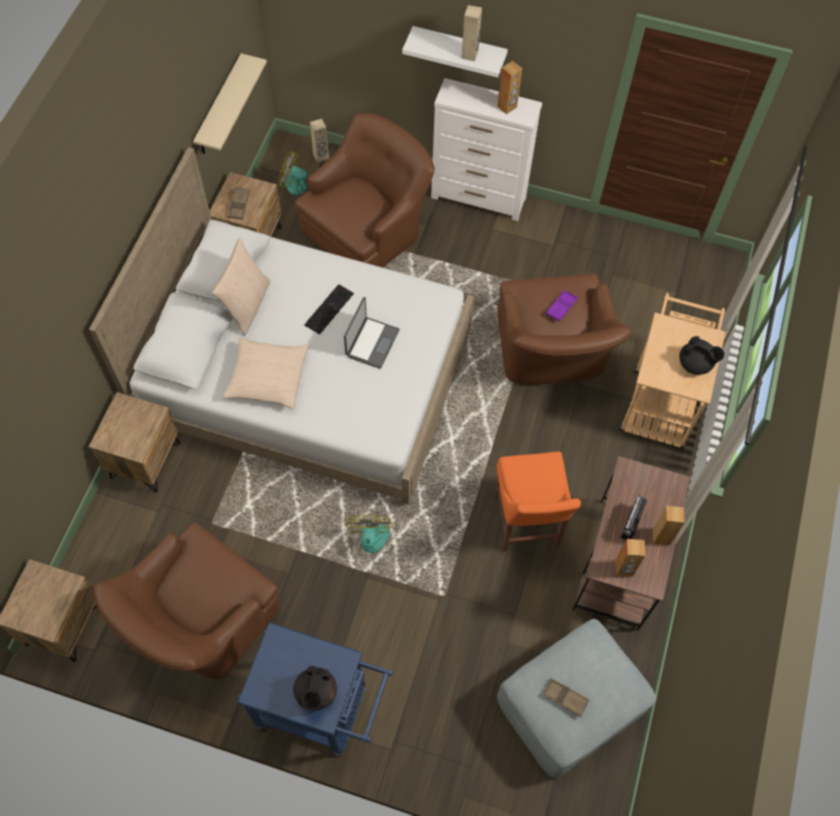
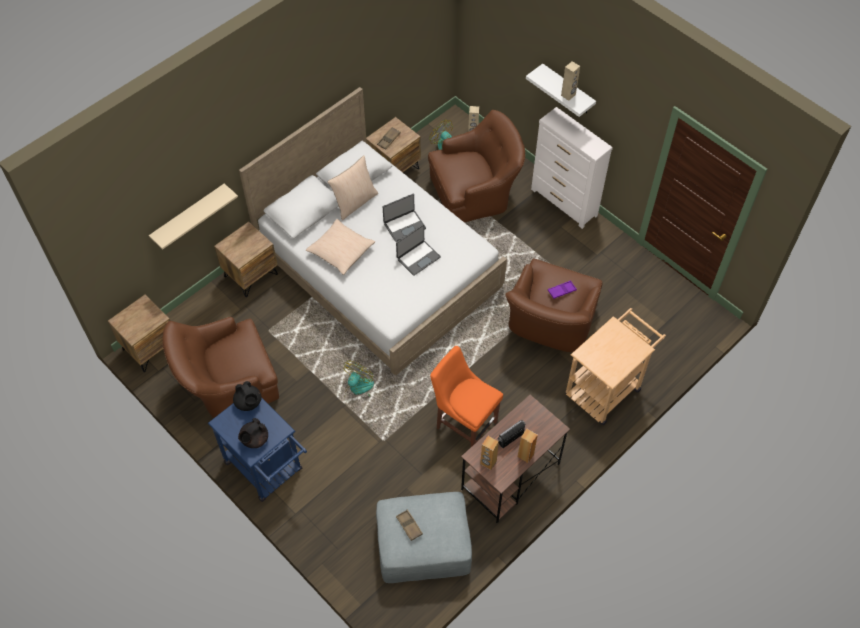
camera: 30 degrees right, 5 degrees down
beige shelf [193,53,267,154] -> beige shelf moved to [149,183,238,250]
keyboard [304,284,354,335] -> laptop [383,194,426,242]
orange chair [494,452,581,551] -> orange chair turned 105 degrees clockwise [430,346,503,447]
brown speaker [497,61,522,114] -> none
black teapot [679,336,724,375] -> black teapot moved to [233,381,262,411]

